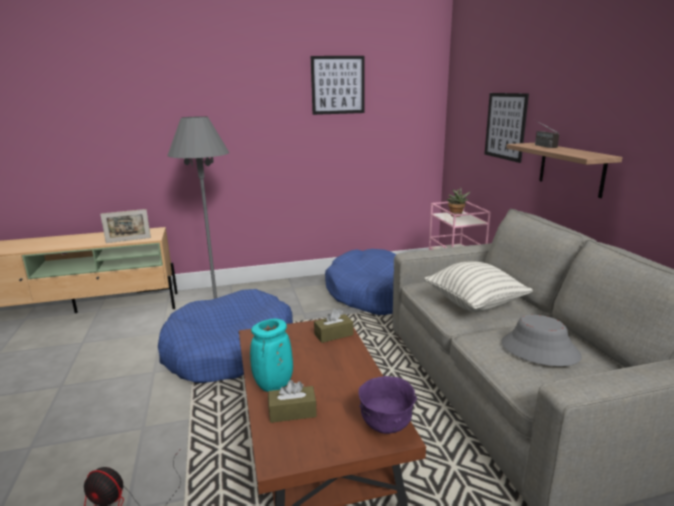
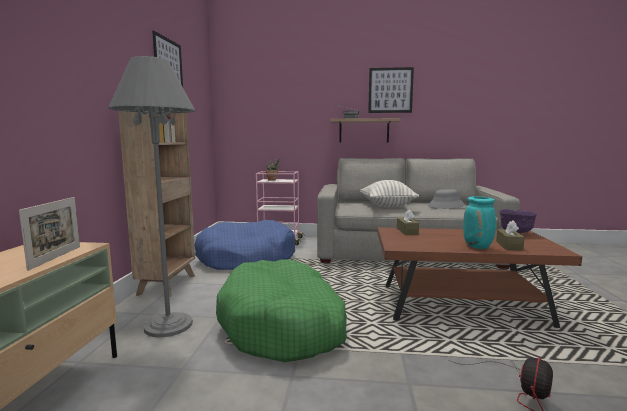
camera: 70 degrees left, 10 degrees down
blue dog bed [158,289,293,383] -> green dog bed [216,259,347,362]
picture [485,93,529,163] -> picture moved to [368,67,414,113]
none -> brown bookcase [118,111,195,297]

